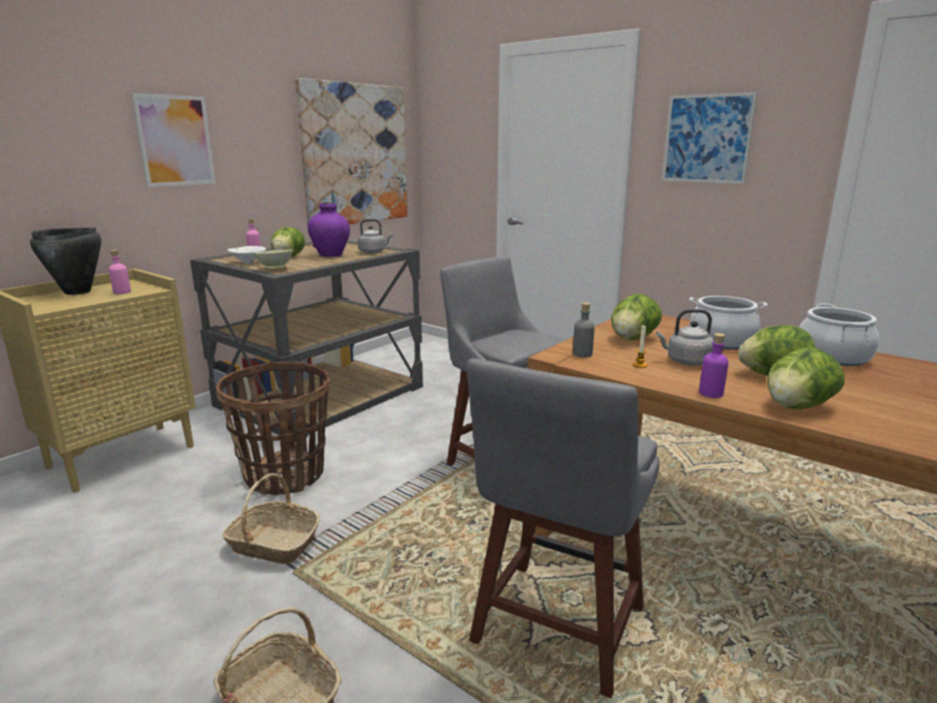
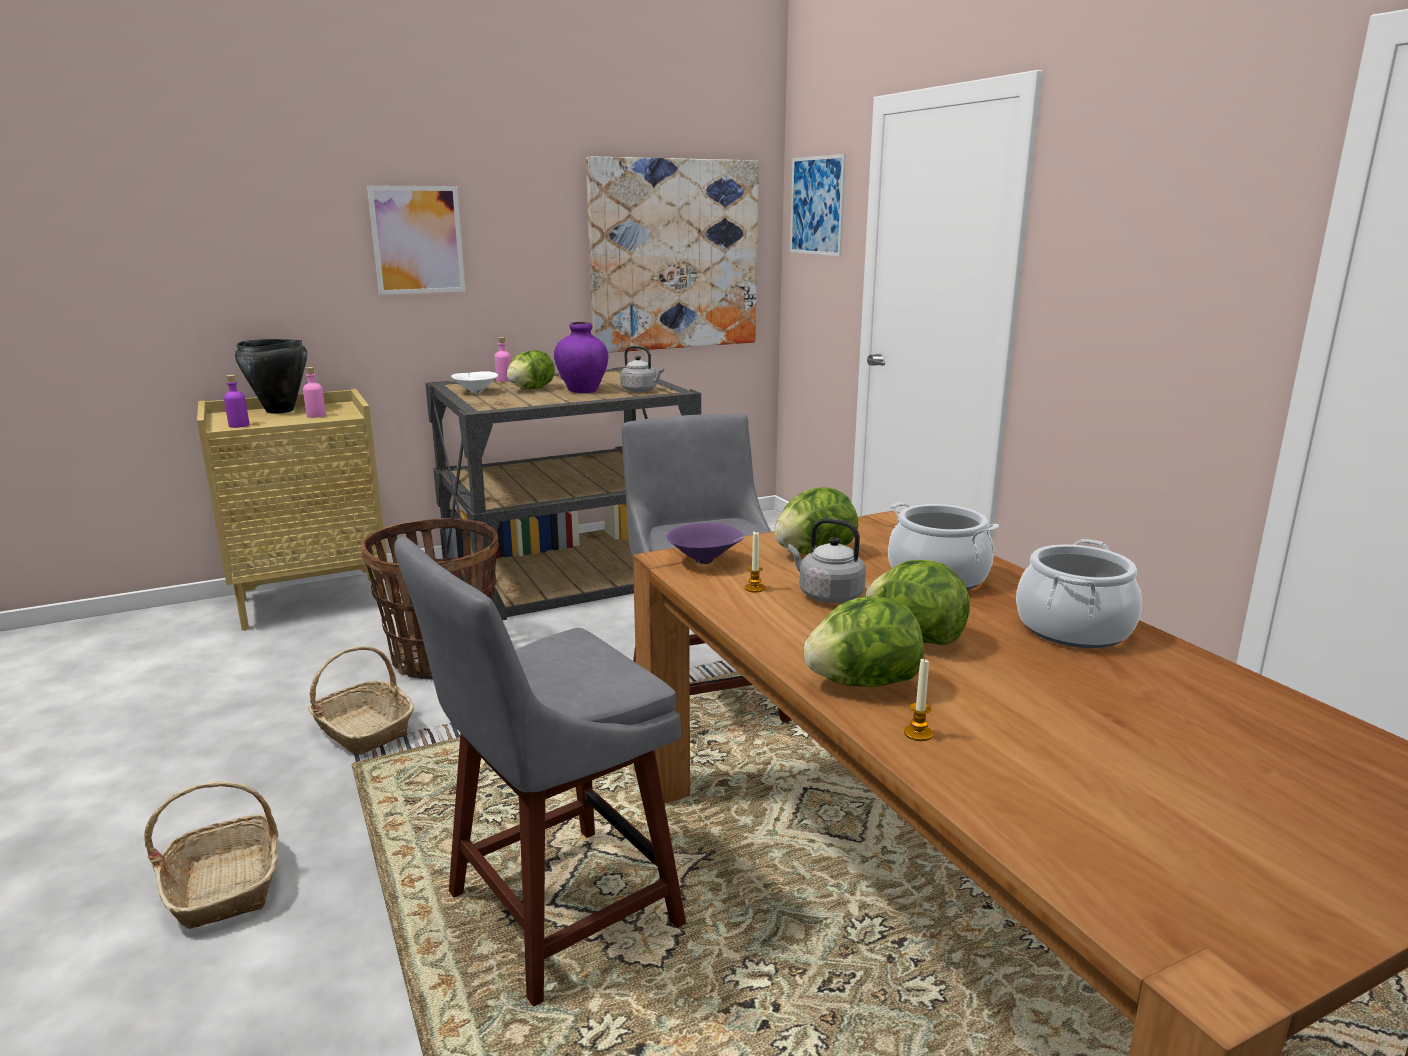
camera: 25 degrees right, 0 degrees up
beige bowl [254,250,293,270] -> none
grey bottle [573,302,595,358] -> purple bowl [666,523,744,564]
picture [662,92,758,184] -> picture moved to [790,154,846,256]
purple bottle [699,333,729,398] -> purple bottle moved to [224,375,249,428]
none -> candle [904,658,933,741]

